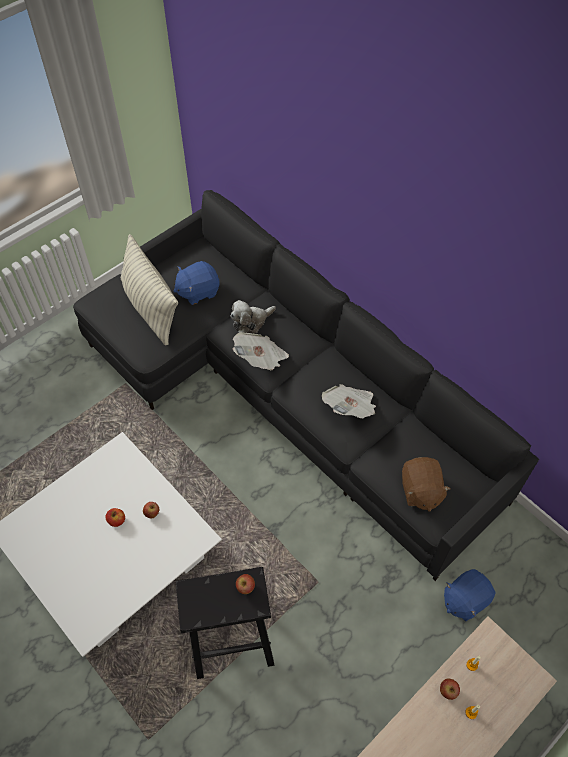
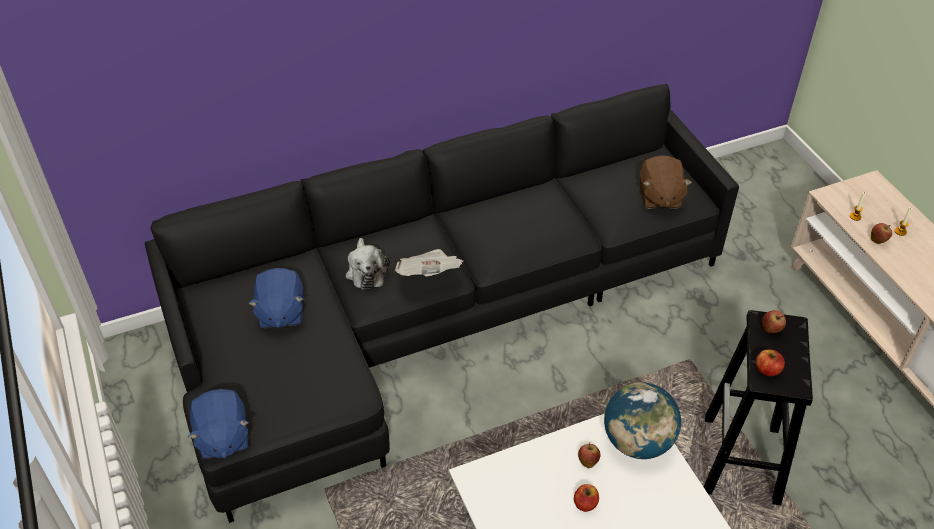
camera: 70 degrees left, 10 degrees down
pillow [121,234,178,345] -> none
newspaper [322,384,376,418] -> none
brown plush toy [402,457,451,512] -> brown plush toy turned 75 degrees clockwise [640,155,692,209]
blue plush toy [444,569,495,621] -> blue plush toy moved to [188,389,249,459]
none -> globe [604,382,681,459]
none -> apple [756,349,785,376]

